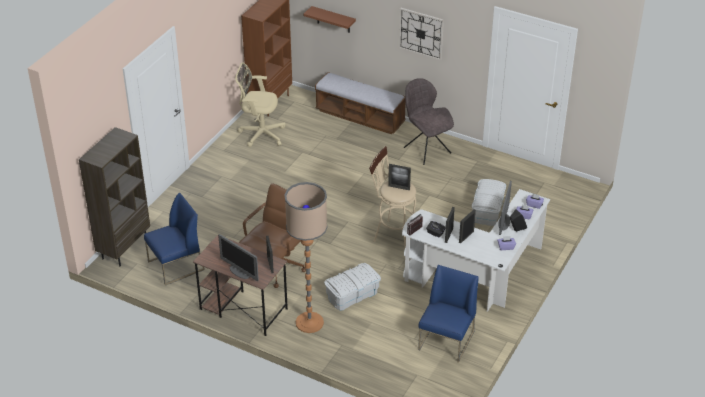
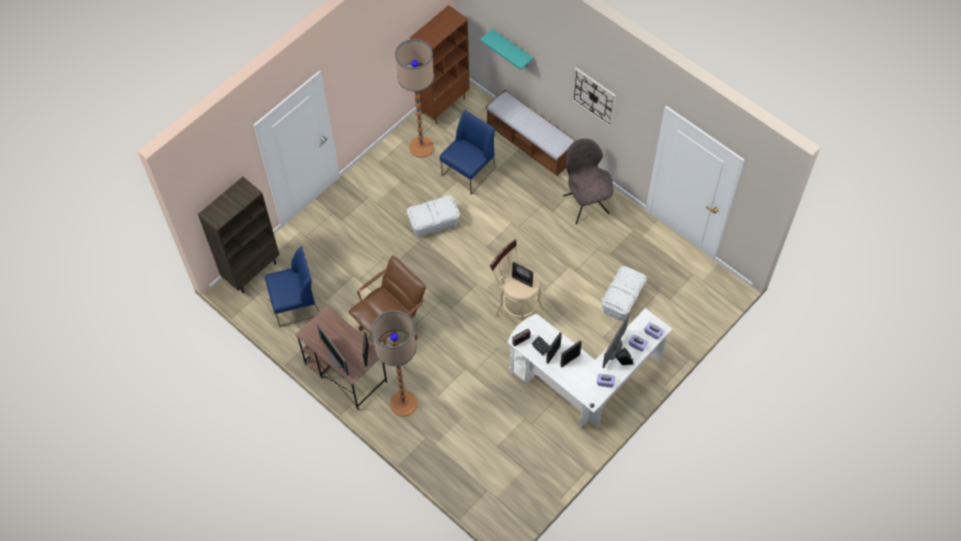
camera: 15 degrees right, 20 degrees up
beige office chair [235,63,285,147] -> floor lamp [395,39,434,158]
brown shelf [303,6,356,33] -> turquoise shelf [480,29,533,70]
white storage box [324,263,381,311] -> white storage box moved to [407,195,460,237]
blue chair [418,265,479,363] -> blue chair moved to [440,109,496,194]

